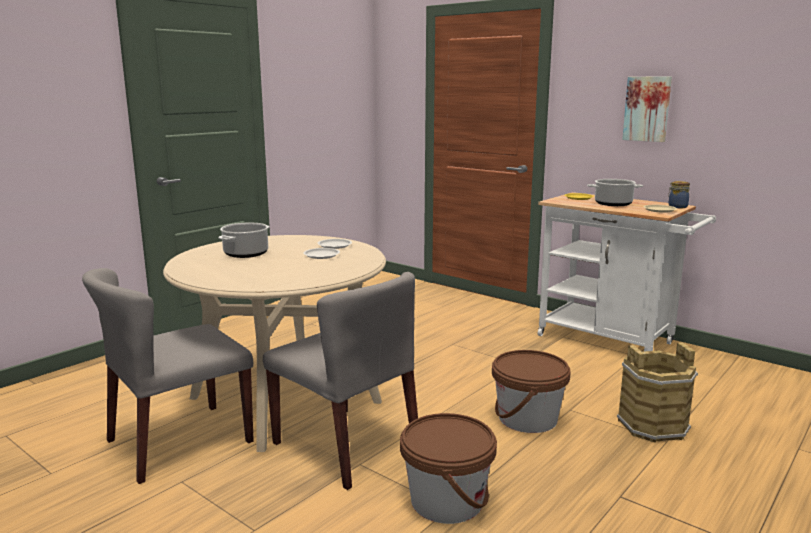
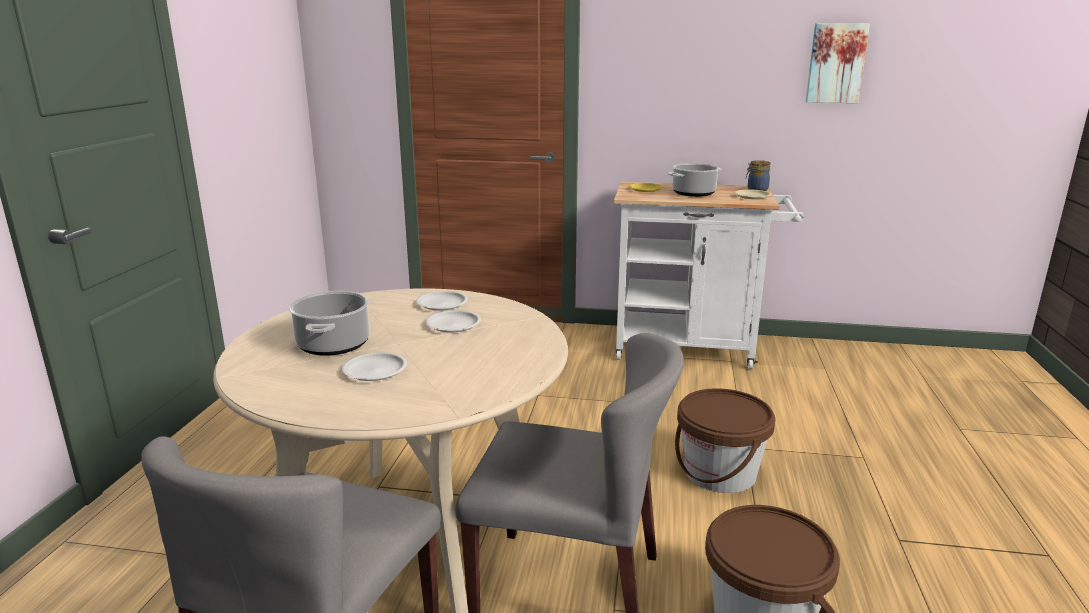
camera: 30 degrees left, 5 degrees up
brown bucket [617,342,698,442] -> none
picture [622,76,672,142] -> picture moved to [806,23,870,103]
none -> white plate [342,352,407,381]

